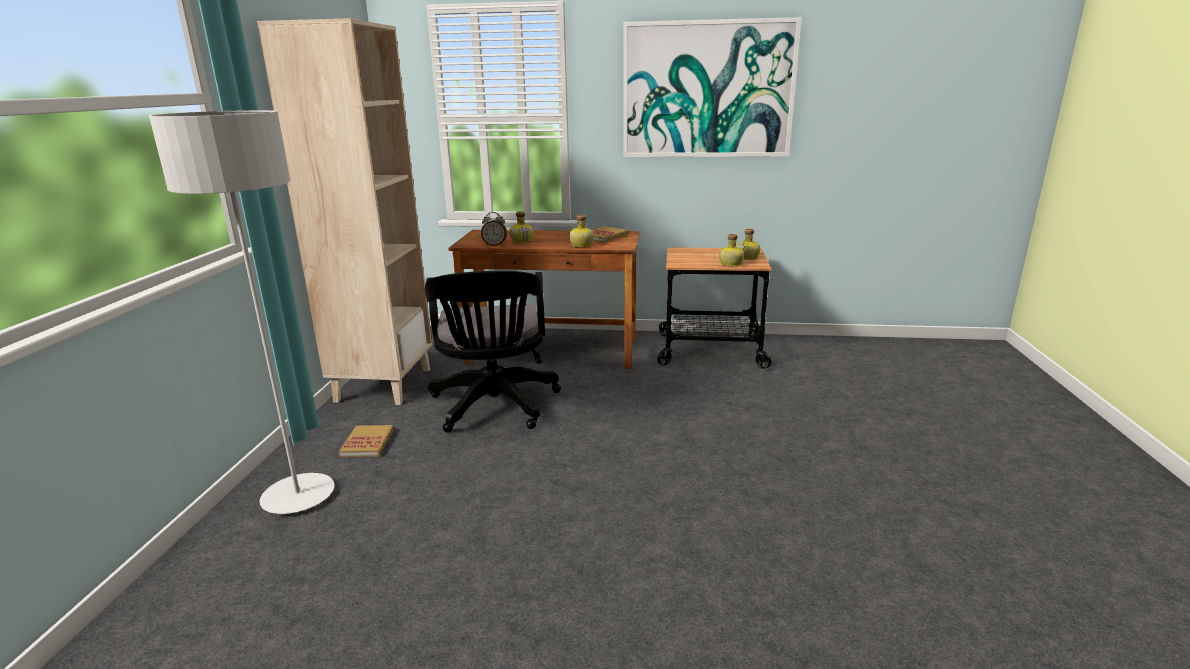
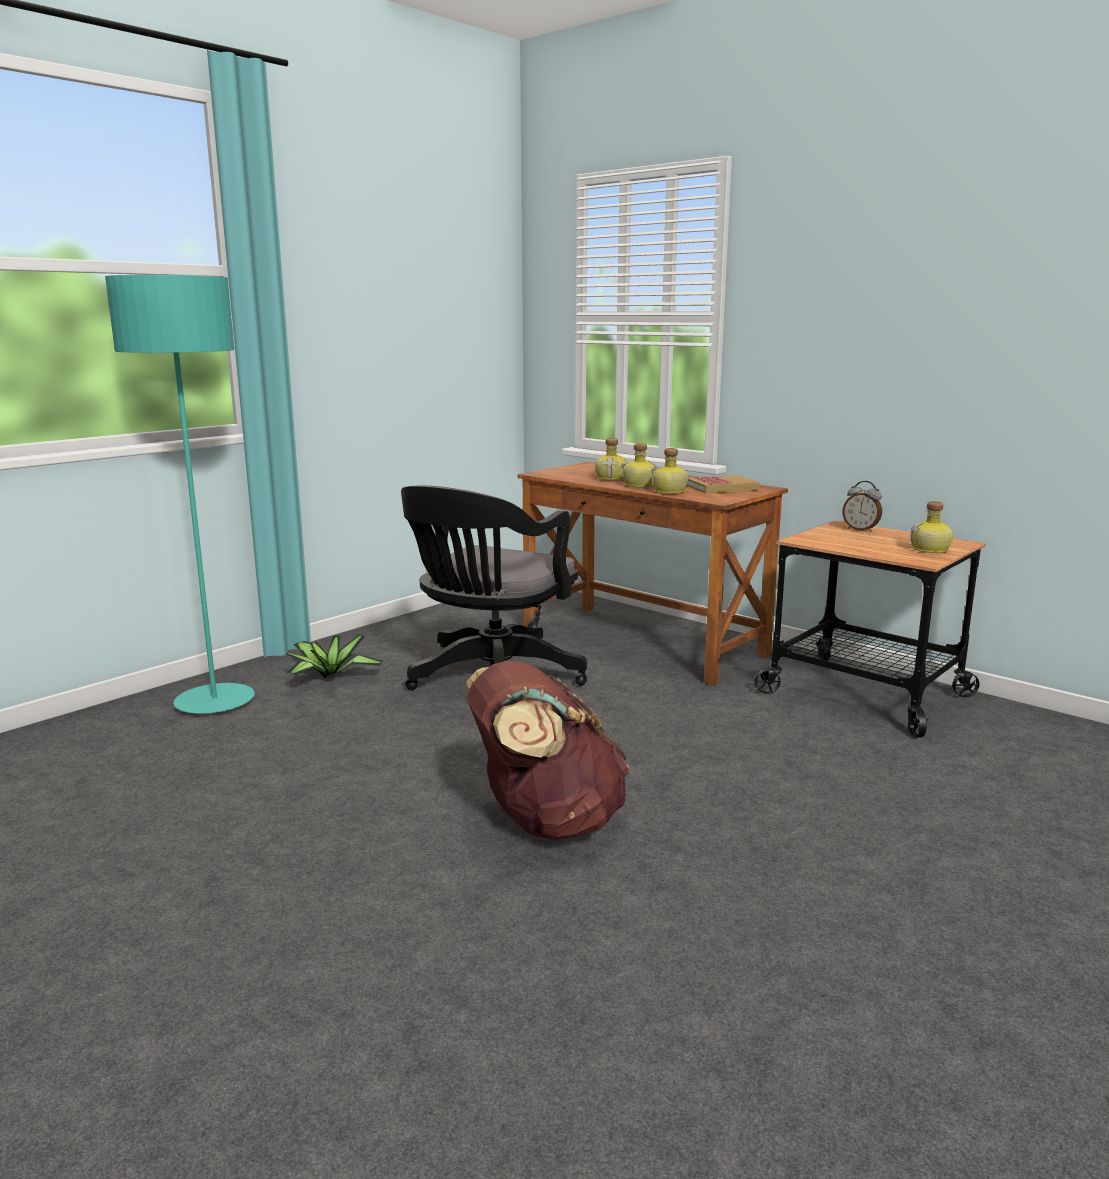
camera: 35 degrees right, 5 degrees down
grey floor lamp [149,110,335,514] -> turquoise floor lamp [105,275,255,714]
beige bookcase [257,18,432,405] -> none
book [339,425,394,457] -> potted plant [286,635,383,679]
alarm clock [481,212,507,246] -> alarm clock moved to [842,481,882,532]
picture [623,17,802,157] -> none
bottle [719,234,744,266] -> bottle moved to [623,443,657,487]
none -> brown backpack [465,661,631,840]

